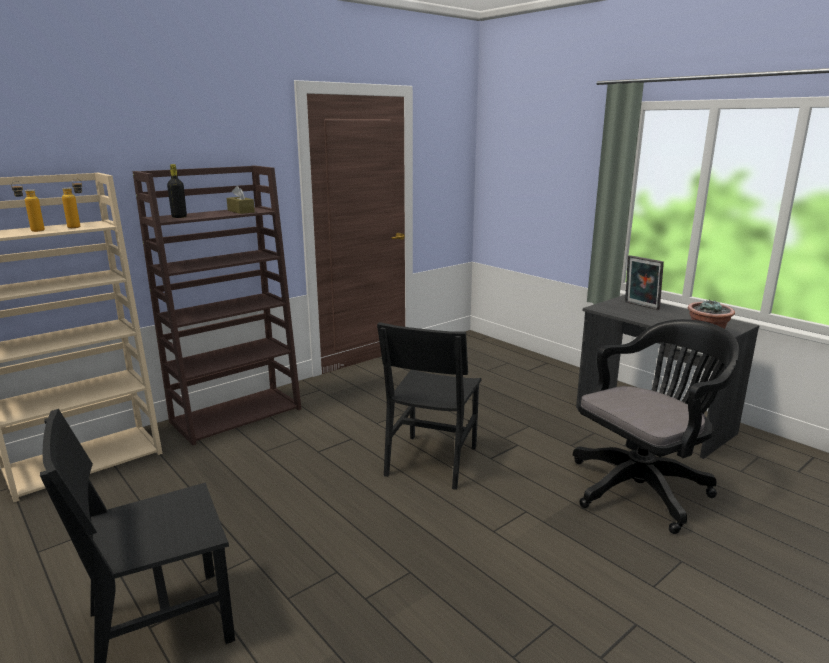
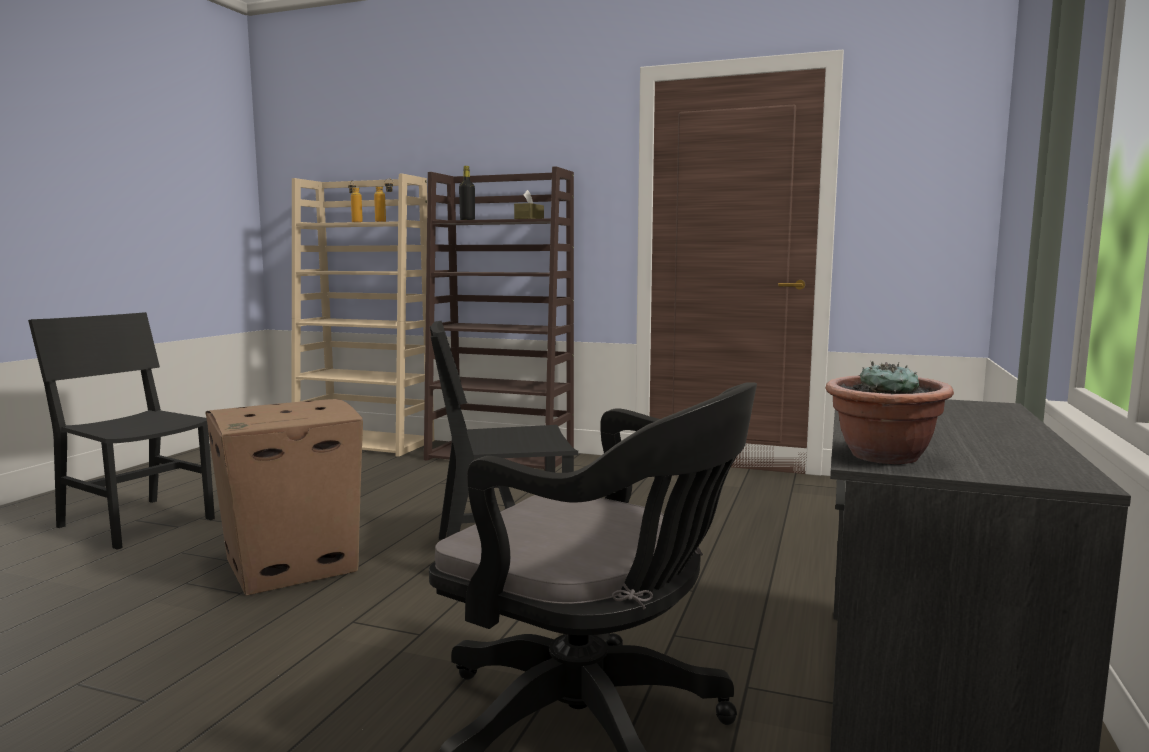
camera: 60 degrees right, 10 degrees down
picture frame [625,255,664,310] -> none
none -> cardboard box [206,399,363,595]

